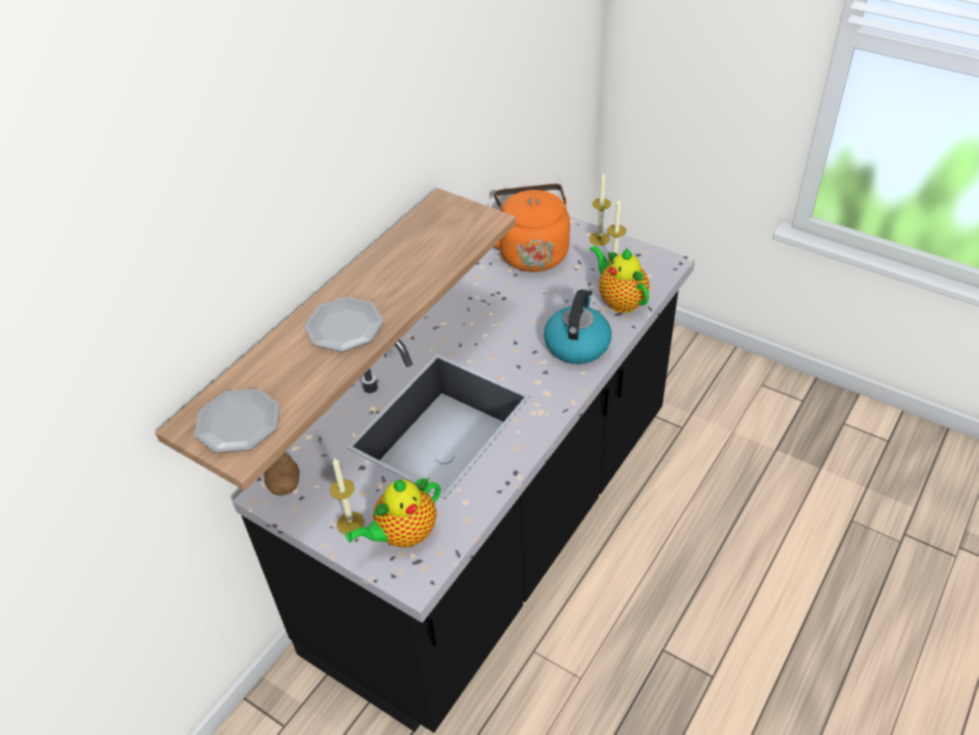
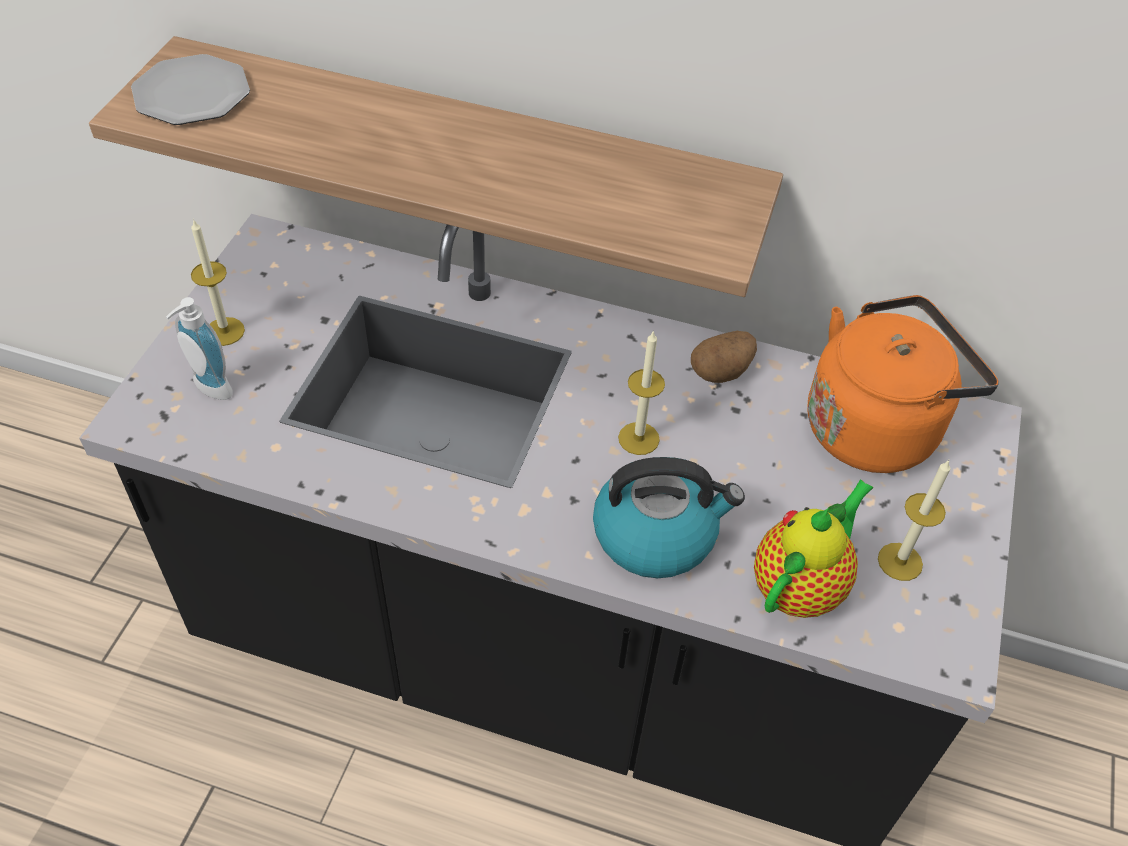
camera: 70 degrees right, 5 degrees up
potato [265,453,300,496] -> potato moved to [691,331,757,383]
plate [304,297,384,352] -> none
teapot [345,478,440,548] -> soap dispenser [166,297,233,400]
candle [589,172,611,246] -> candle moved to [618,330,665,455]

